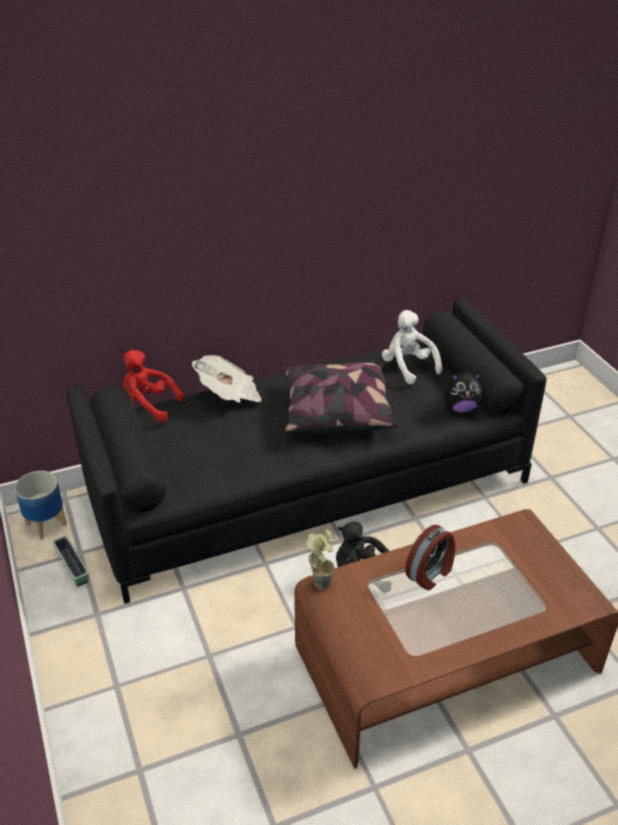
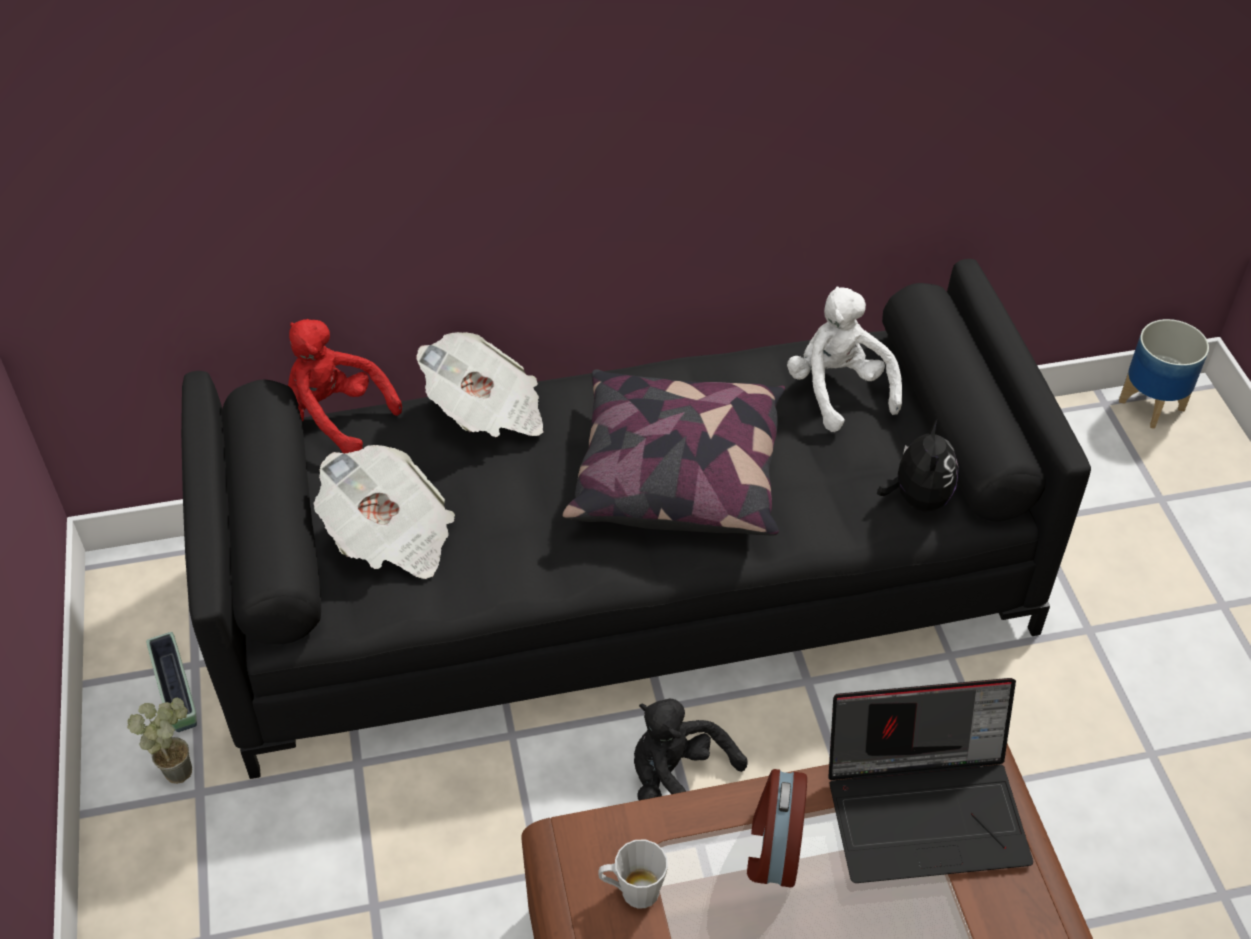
camera: 10 degrees right, 10 degrees up
planter [15,471,67,539] -> planter moved to [1119,319,1209,429]
potted plant [307,529,334,590] -> potted plant moved to [127,697,192,784]
alarm clock [405,525,455,590] -> alarm clock turned 135 degrees clockwise [747,769,807,887]
plush toy [445,372,482,413] -> plush toy turned 90 degrees counterclockwise [877,418,958,512]
none -> newspaper [313,445,455,579]
none -> grey mug [599,839,668,908]
none -> laptop [828,678,1033,883]

